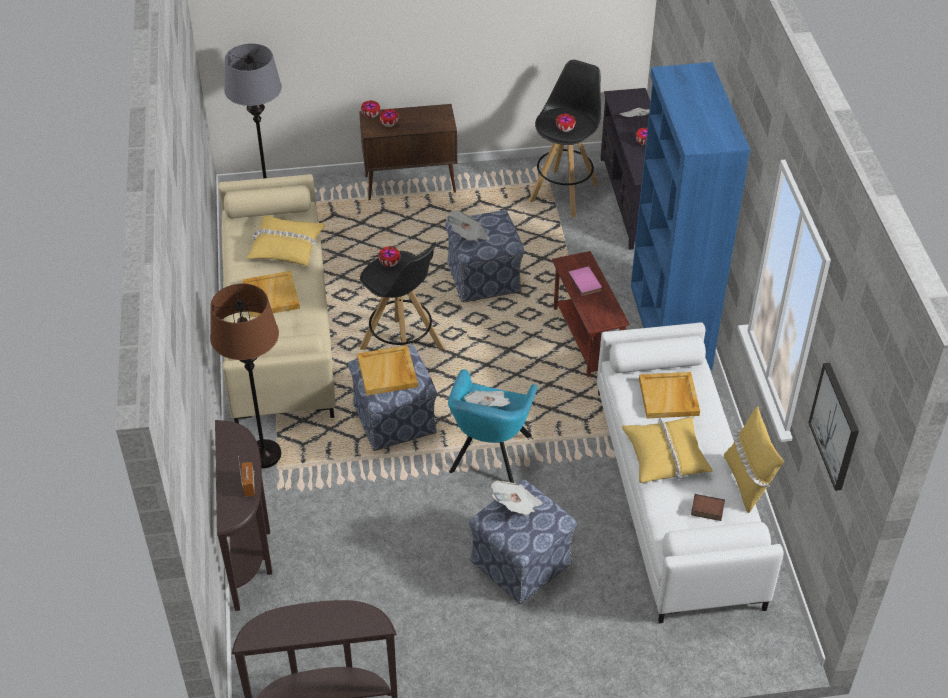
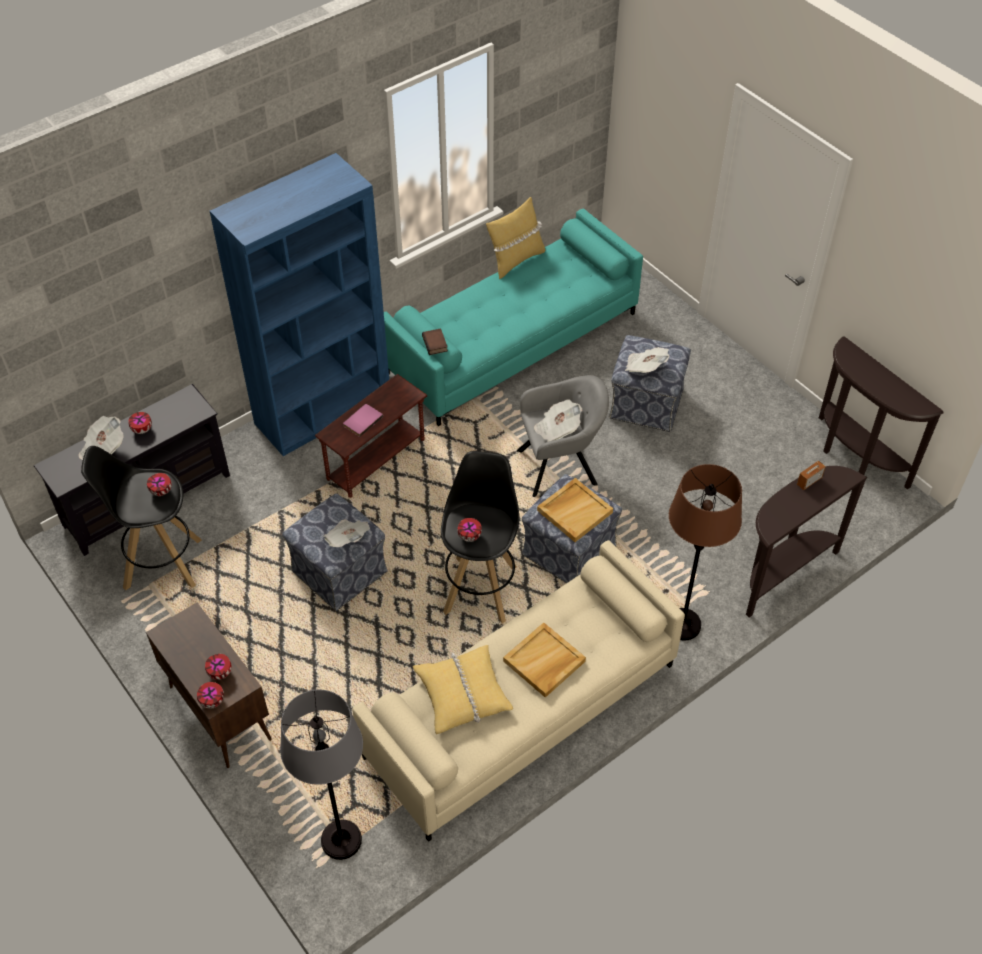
camera: 120 degrees left, 5 degrees up
turquoise armchair [448,369,538,483] -> grey armchair [517,375,609,497]
white sofa [597,322,784,623] -> turquoise sofa [384,209,643,426]
yellow pillow [622,417,712,483] -> none
beige tray [639,372,700,419] -> none
book [691,494,725,521] -> book moved to [422,328,448,355]
picture [808,363,859,491] -> none

